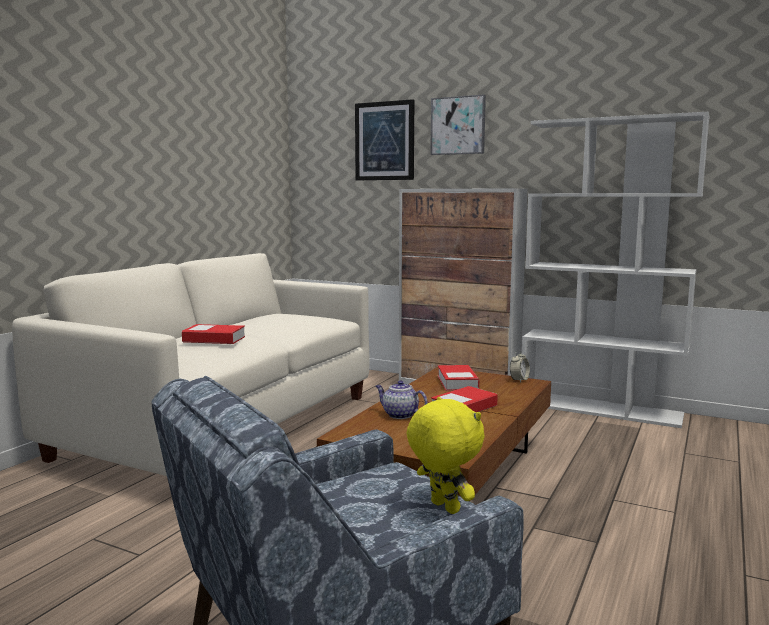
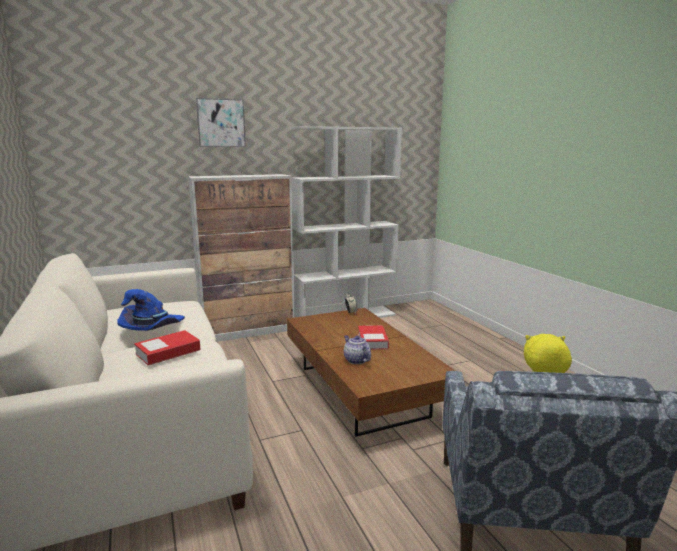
camera: 50 degrees left, 5 degrees up
picture [355,99,414,180] -> none
teapot [376,380,427,419] -> teapot turned 75 degrees clockwise [344,335,371,364]
book [438,365,479,391] -> none
none -> blue hat [117,289,185,331]

